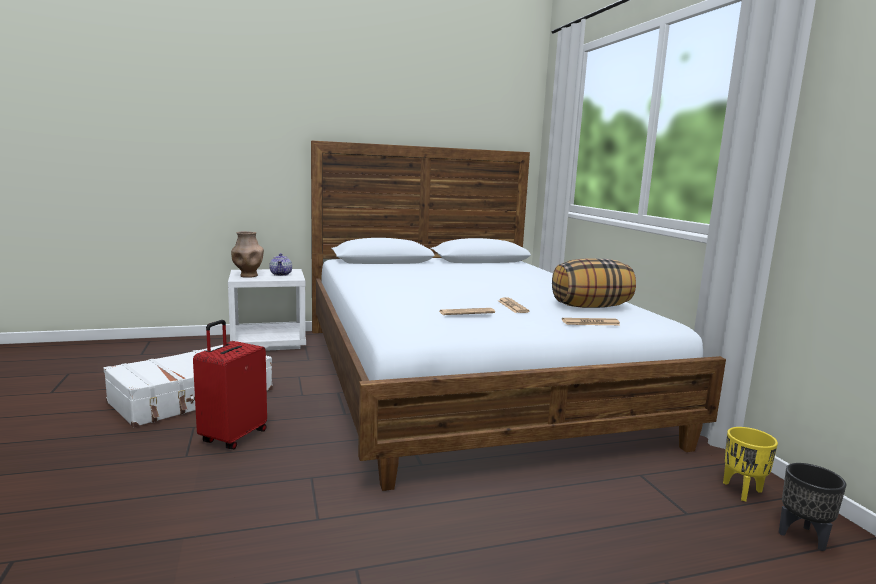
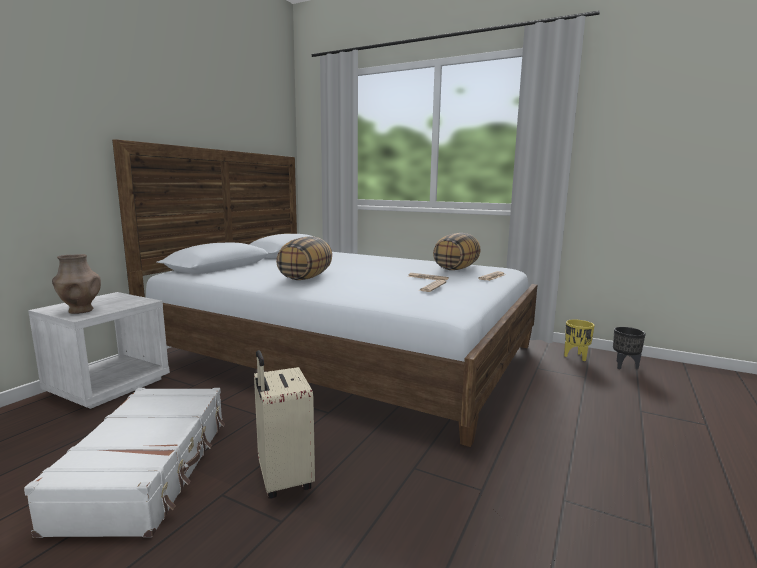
camera: 45 degrees left, 0 degrees up
red suitcase [193,320,267,449] -> beige suitcase [254,350,315,499]
teapot [270,253,292,276] -> none
none -> pillow [276,236,332,280]

